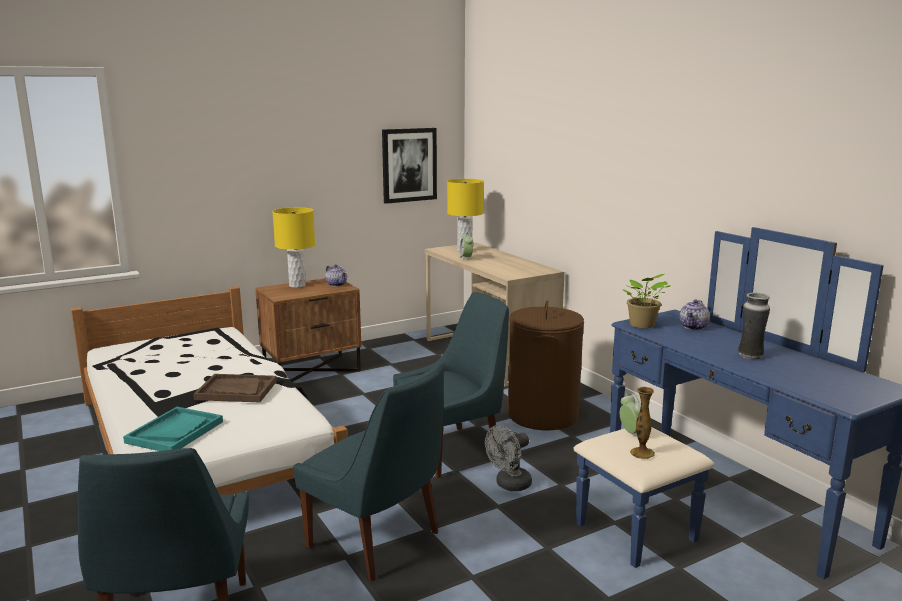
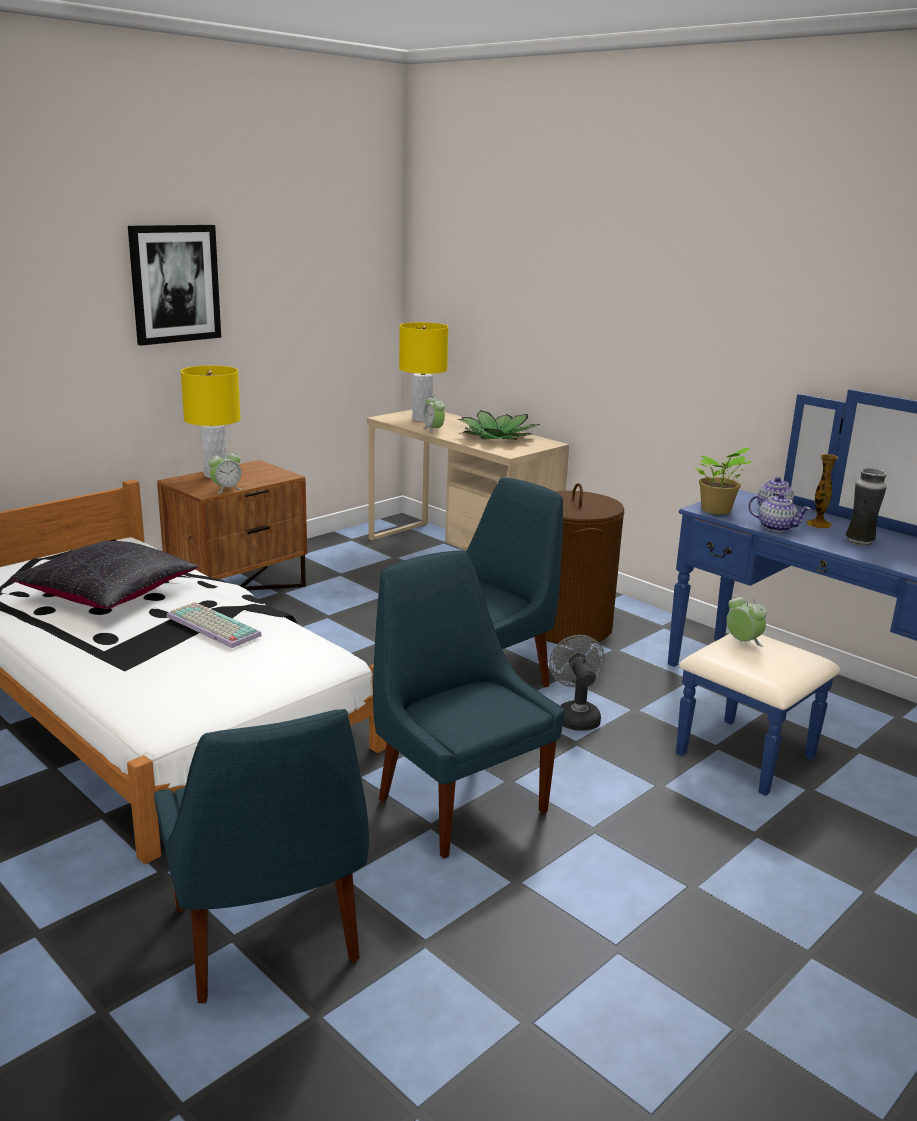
camera: 15 degrees left, 5 degrees up
turquoise tray [123,407,223,451] -> none
brown tray [193,374,277,402] -> keyboard [166,602,262,648]
blue chair [293,365,443,581] -> blue chair turned 150 degrees counterclockwise [373,551,565,859]
teapot [325,264,347,287] -> teapot moved to [748,493,811,532]
picture [382,128,437,204] -> picture moved to [128,225,221,346]
grey fan [485,425,532,491] -> grey fan turned 135 degrees clockwise [549,635,605,731]
vase [630,387,655,459] -> vase moved to [806,454,838,529]
none -> black pillow [11,541,198,609]
none -> alarm clock [208,449,241,494]
none -> potted plant [458,410,540,440]

